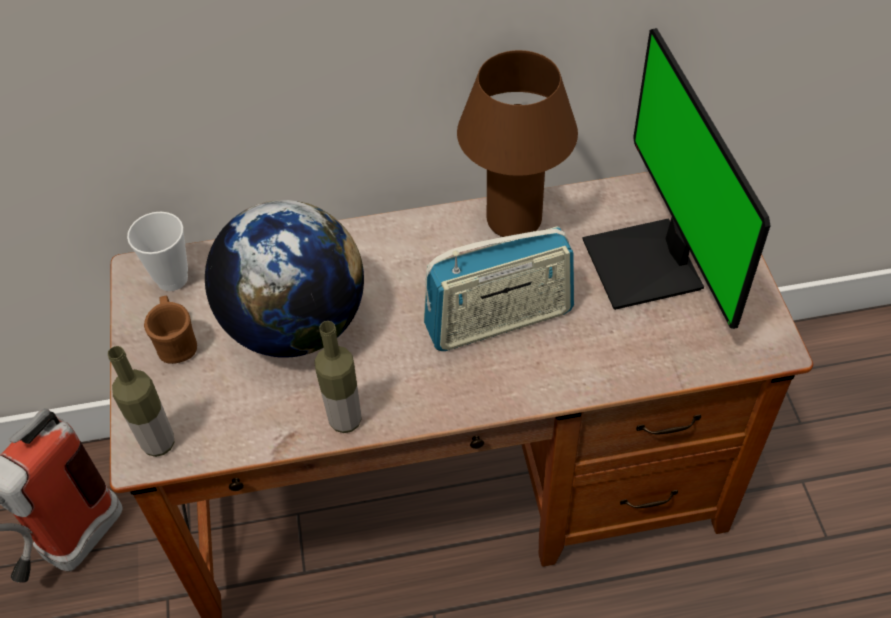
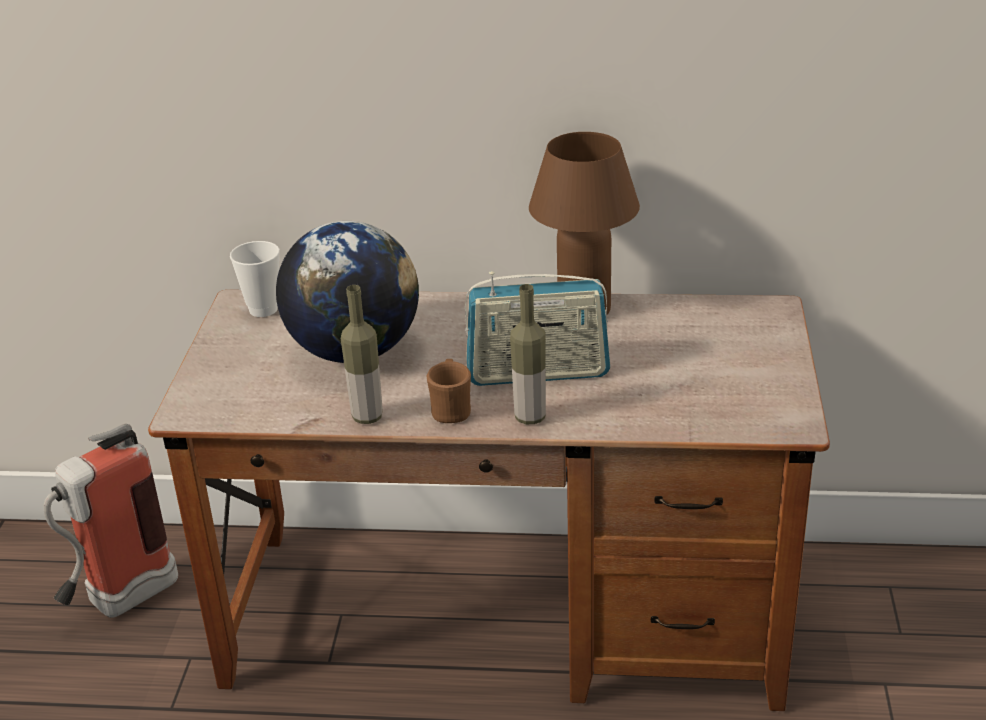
camera: 15 degrees right, 20 degrees down
bottle [108,346,174,457] -> bottle moved to [510,284,546,424]
brown mug [144,296,197,364] -> brown mug moved to [426,359,471,423]
monitor [582,28,770,329] -> none

